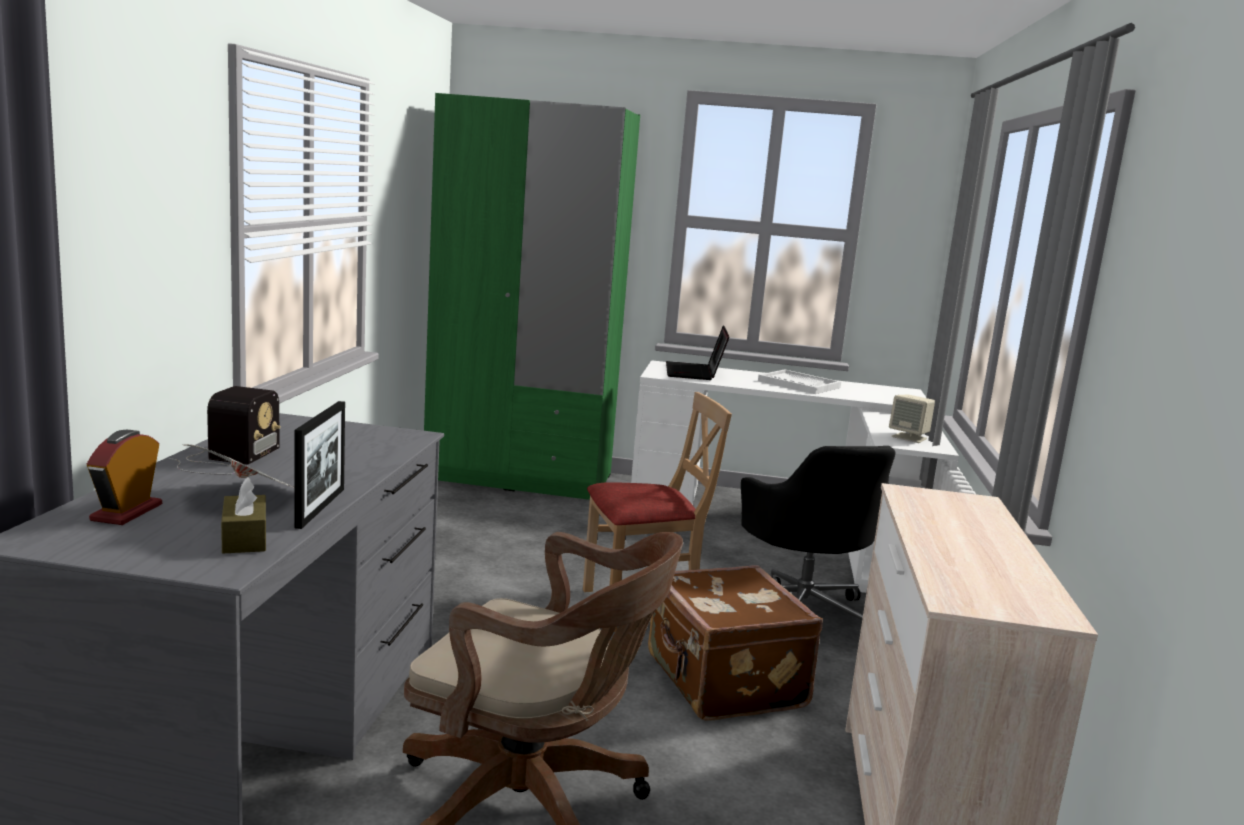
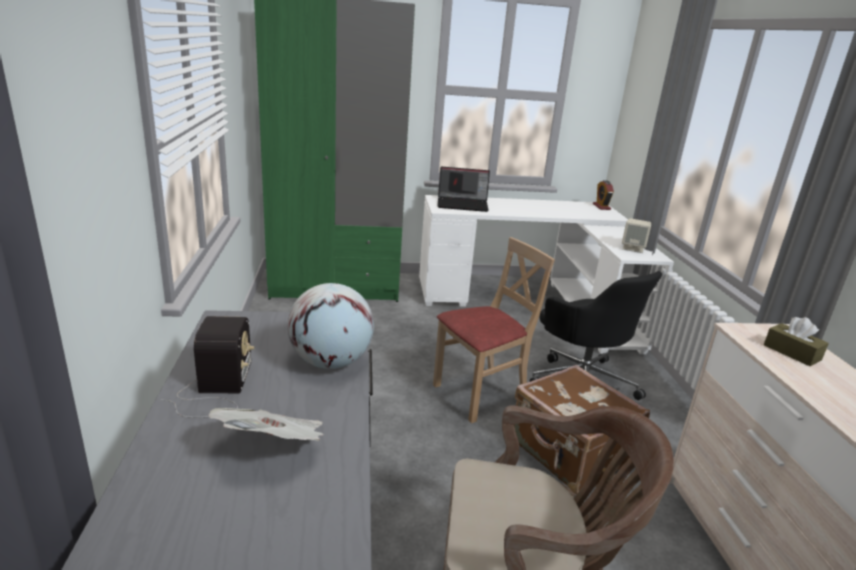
camera: 15 degrees left, 10 degrees up
alarm clock [87,430,162,525] -> alarm clock moved to [593,180,614,210]
brown tissue box [221,477,266,553] -> brown tissue box moved to [764,317,829,366]
picture frame [294,401,345,529] -> none
laptop [666,325,730,380] -> laptop turned 75 degrees counterclockwise [437,167,490,212]
white tray [758,369,841,394] -> none
none -> globe [287,283,374,369]

